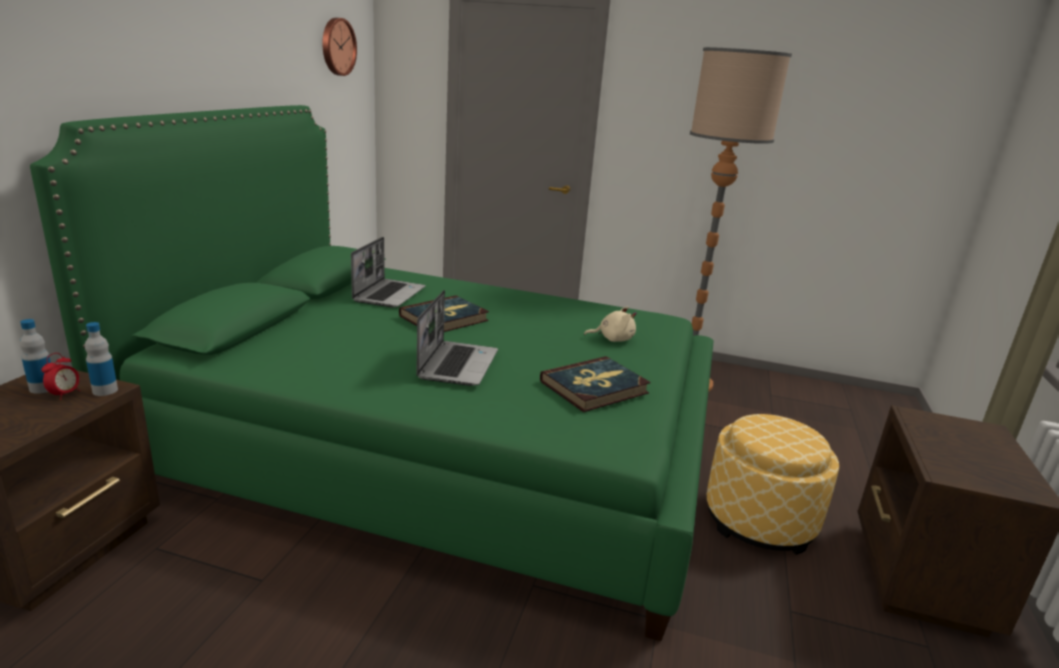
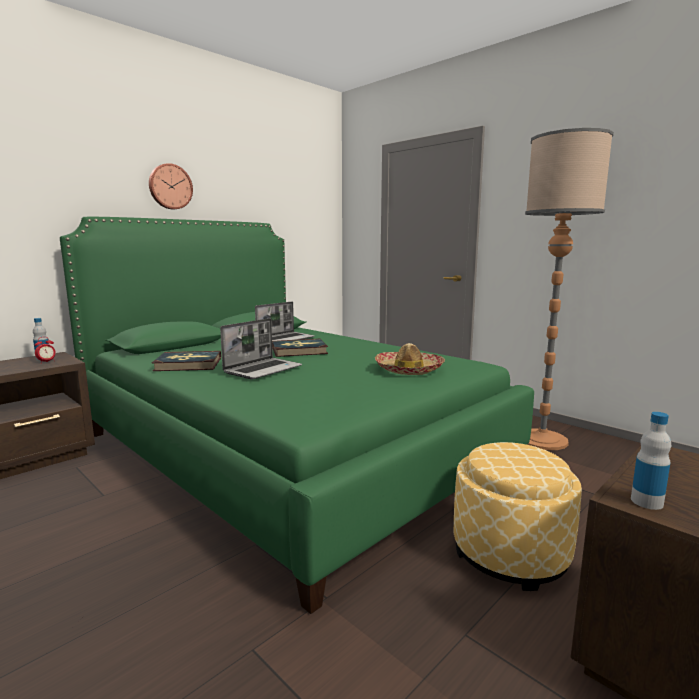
camera: 30 degrees right, 10 degrees down
bottle [85,322,118,396] -> bottle moved to [631,412,671,510]
wall clock [322,18,357,76] -> wall clock moved to [149,163,193,209]
book [540,356,651,412] -> book moved to [152,351,221,371]
beige plush toy [584,306,637,342] -> hat [375,343,445,375]

